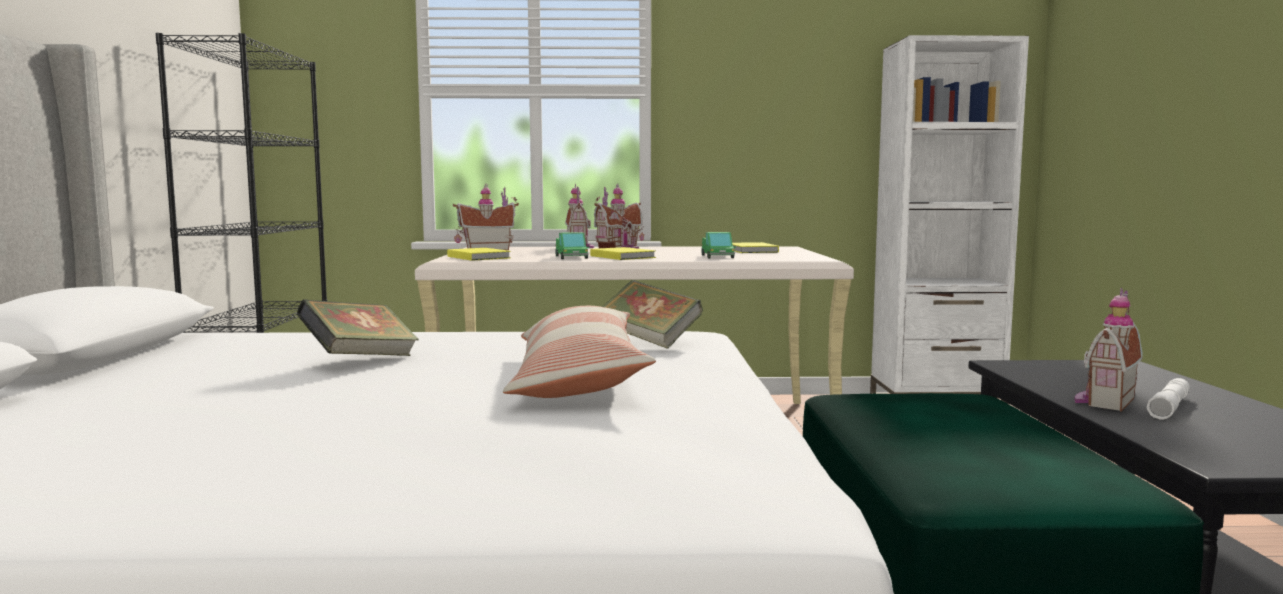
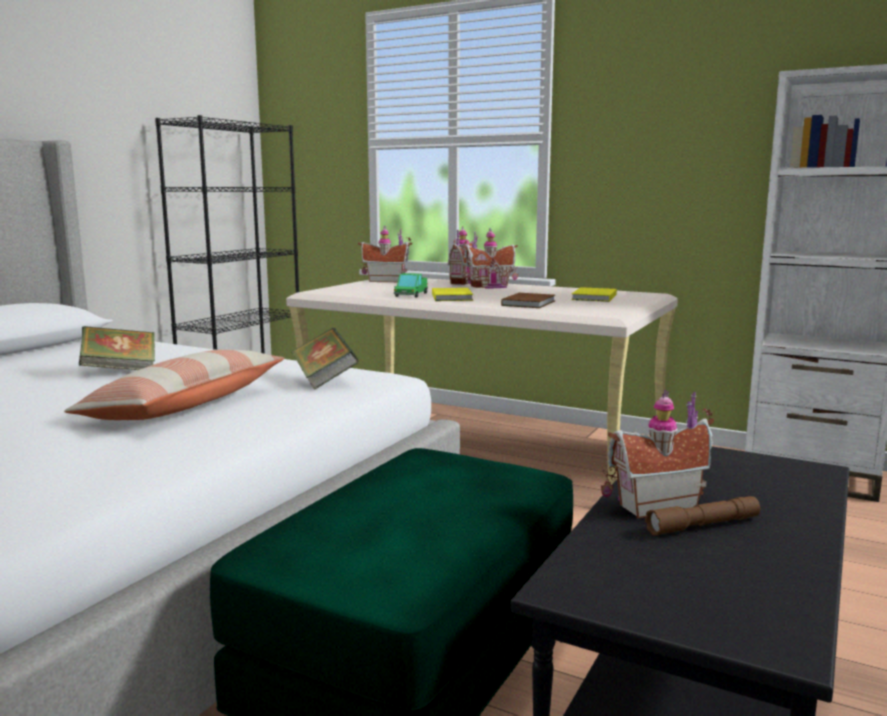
camera: 30 degrees right, 5 degrees up
yellow book [447,248,511,261] -> none
toy truck [701,232,736,258] -> brown book [501,293,555,308]
white flashlight [1147,378,1190,420] -> brown flashlight [645,496,760,536]

